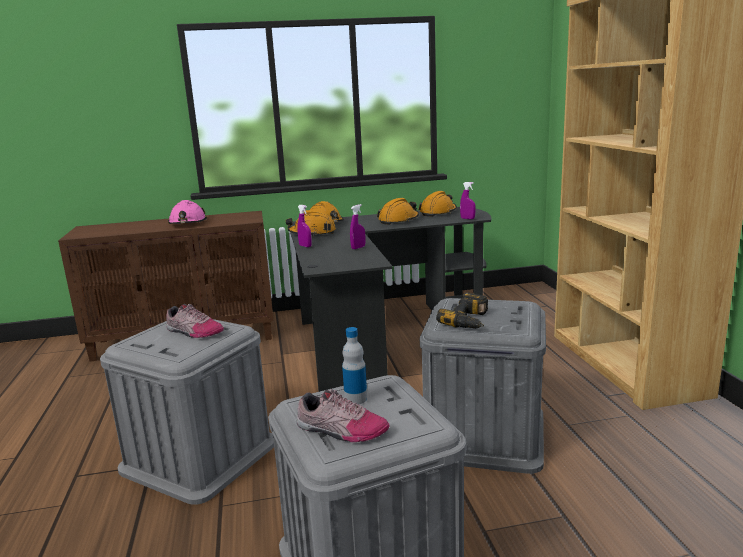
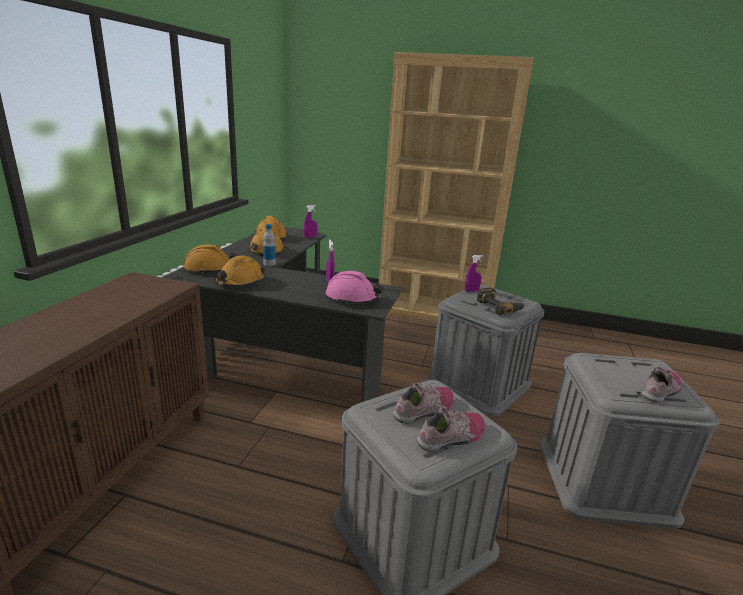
camera: 65 degrees left, 5 degrees up
pink hard hat [168,200,207,224] -> pink hard hat moved to [326,271,383,304]
purple spray bottle [297,205,312,247] -> purple spray bottle moved to [465,255,483,292]
bottle [342,327,367,404] -> bottle moved to [263,224,276,266]
none -> shoe [417,407,485,452]

